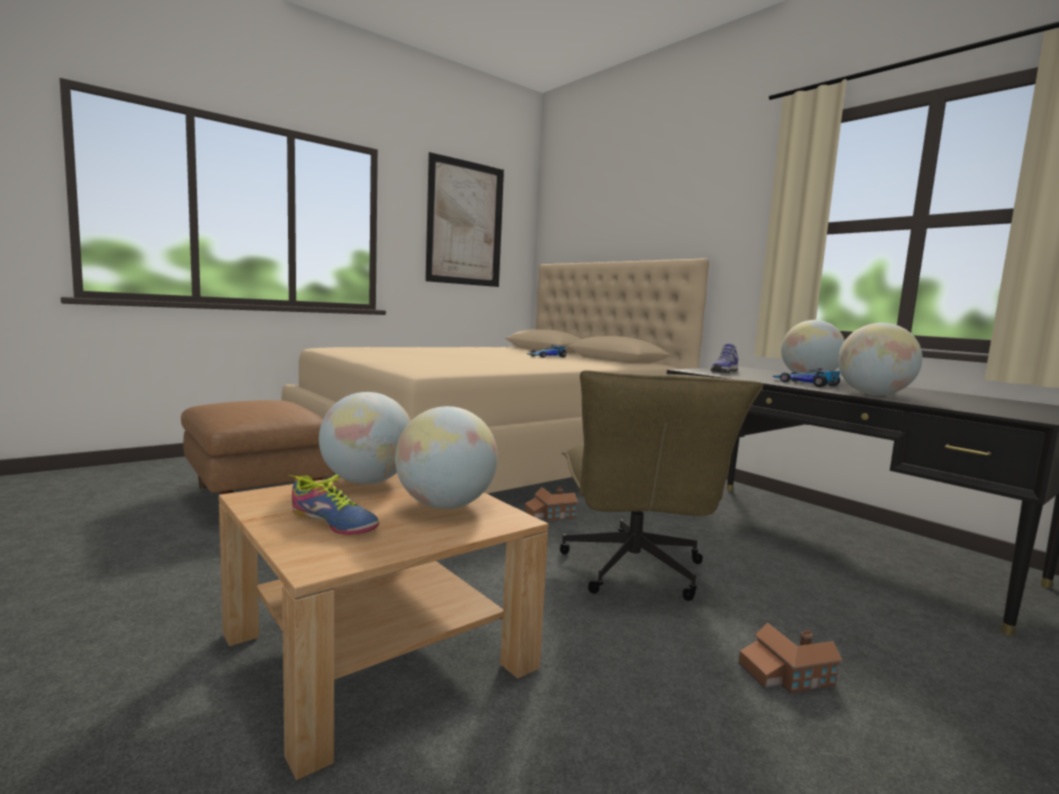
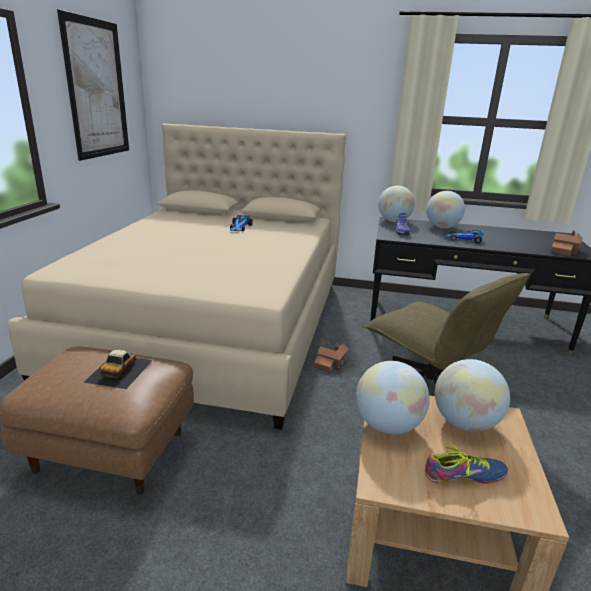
camera: 40 degrees left, 15 degrees up
toy house [738,622,843,694] -> toy house moved to [550,230,583,256]
globe [838,323,923,396] -> globe moved to [378,186,415,222]
none -> toy car [84,350,153,389]

